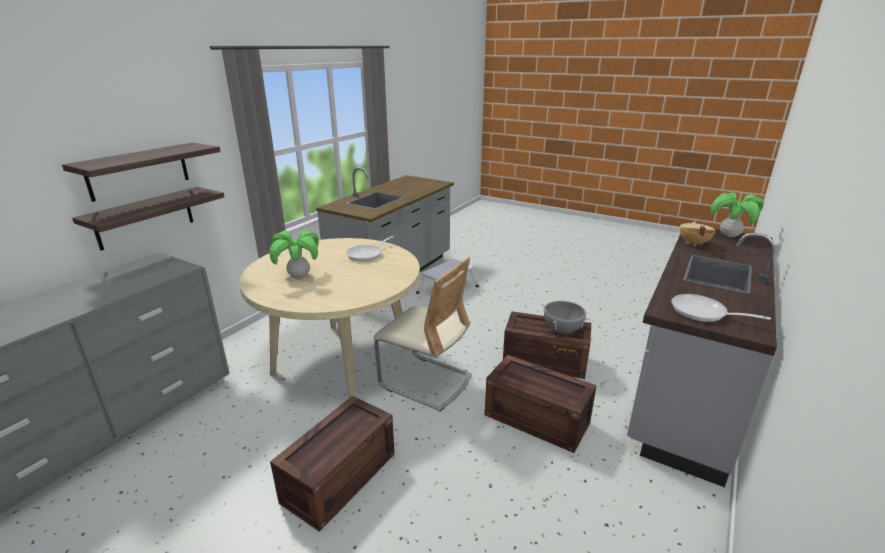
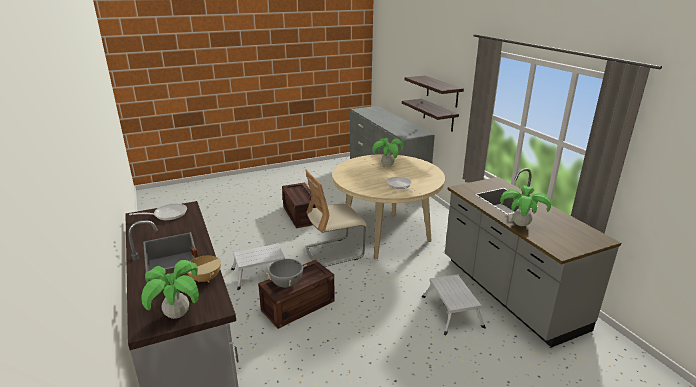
camera: 125 degrees right, 0 degrees up
crate [485,355,597,453] -> white step ladder [231,243,285,290]
none -> potted plant [500,185,551,226]

